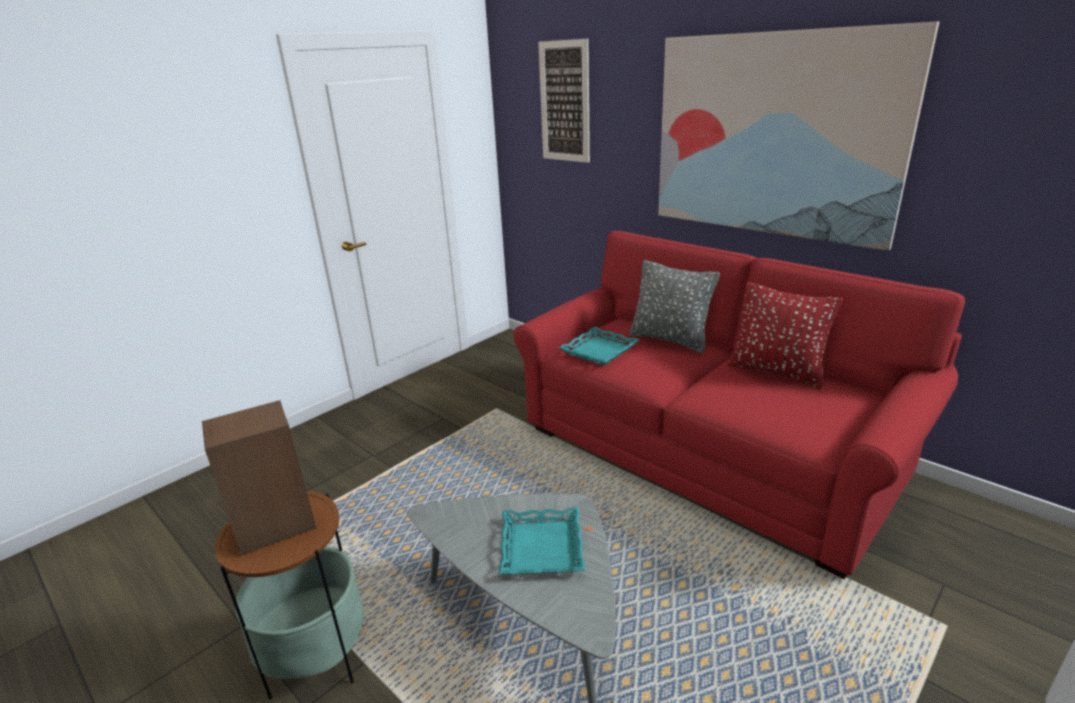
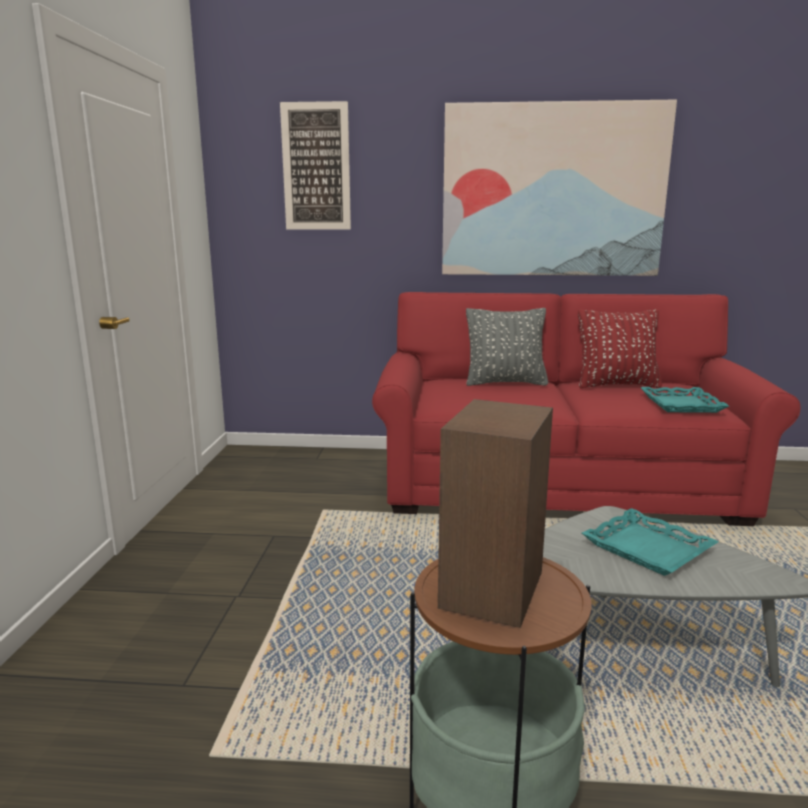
camera: 40 degrees left, 10 degrees down
turquoise tray [559,327,639,365] -> turquoise tray moved to [641,387,729,413]

